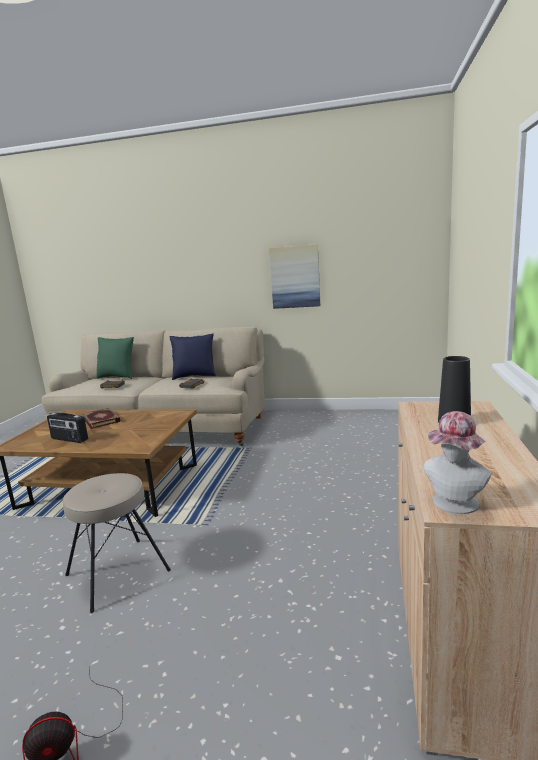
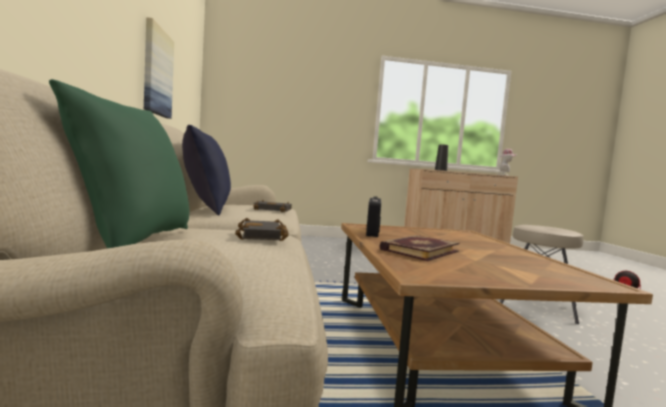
camera: 110 degrees left, 10 degrees down
radio [47,413,88,443] -> radio moved to [366,196,381,237]

